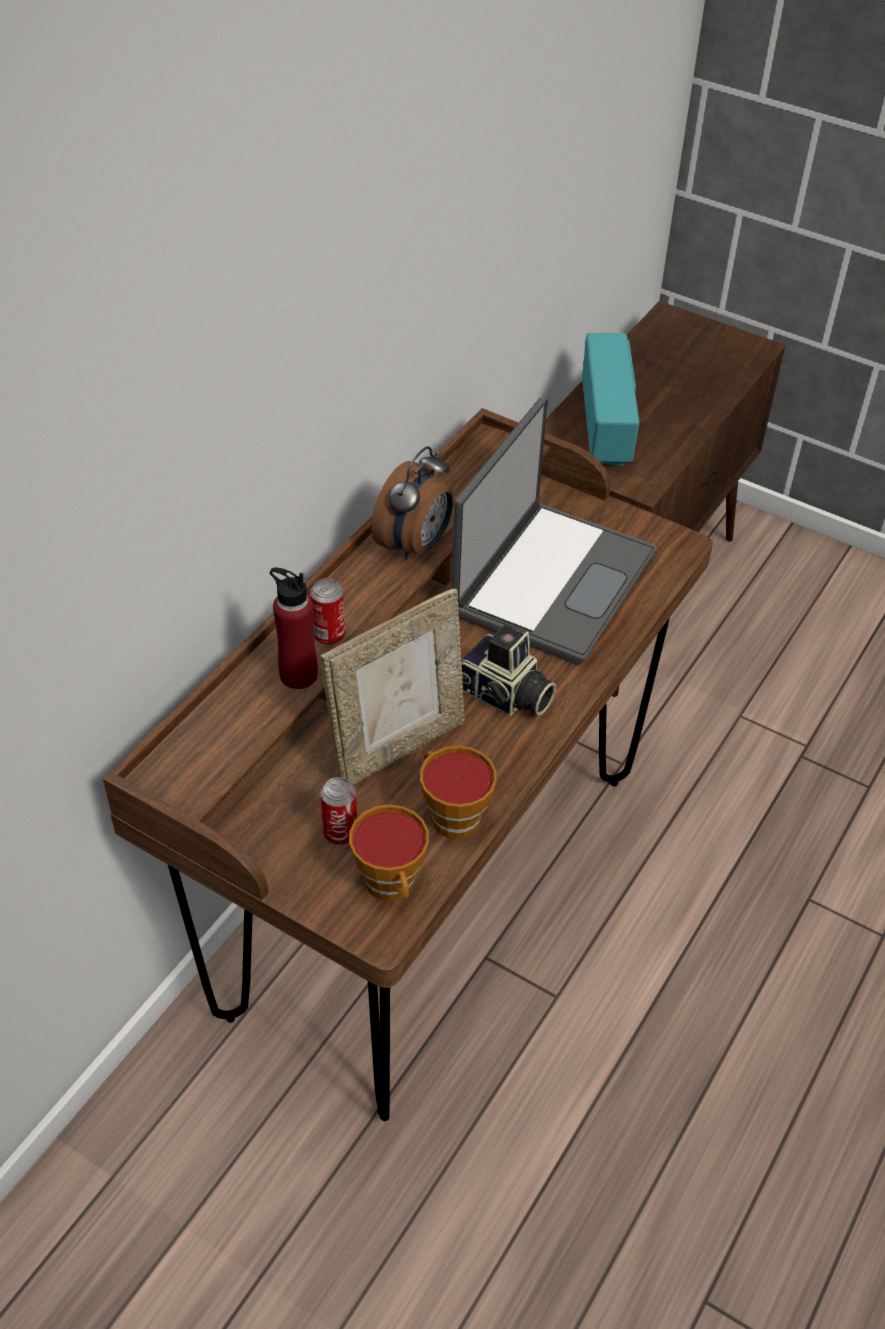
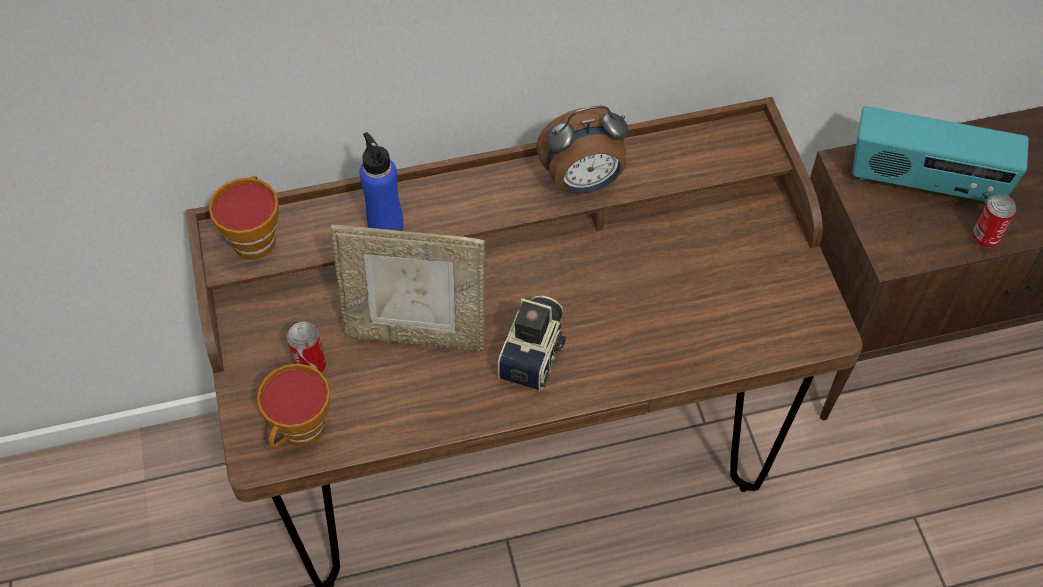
camera: 45 degrees right, 10 degrees up
red bottle [270,567,318,689] -> blue bottle [359,132,403,231]
can [310,578,345,645] -> can moved to [972,194,1016,248]
cup [420,745,497,839] -> cup moved to [209,176,279,260]
laptop [451,397,656,665] -> none
camera [461,625,556,716] -> camera turned 150 degrees counterclockwise [498,295,566,391]
radio [582,332,639,466] -> radio turned 60 degrees clockwise [852,106,1029,204]

